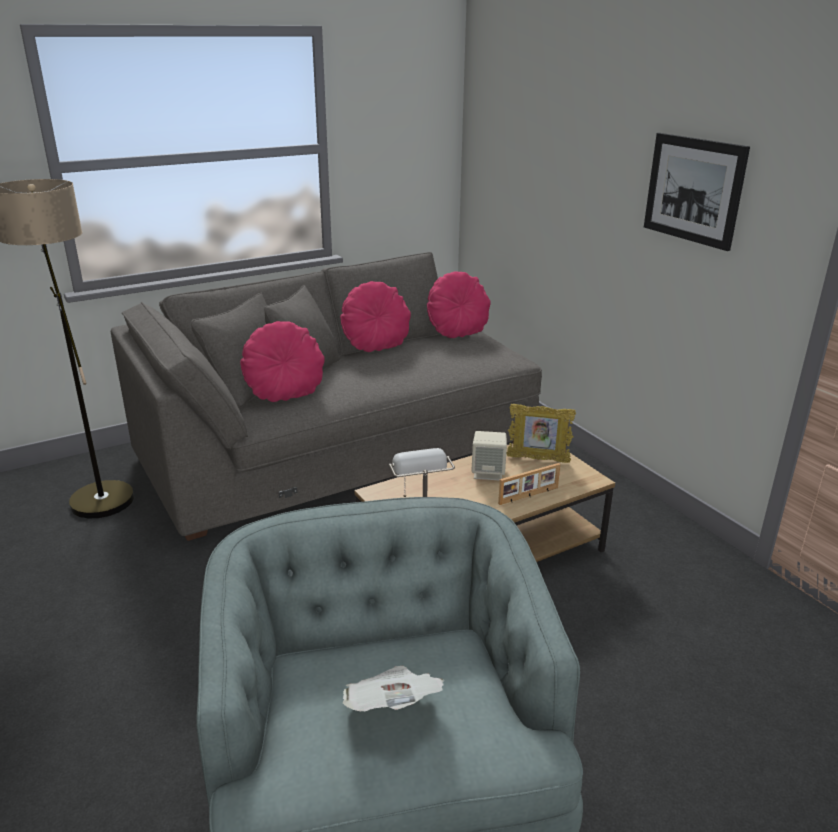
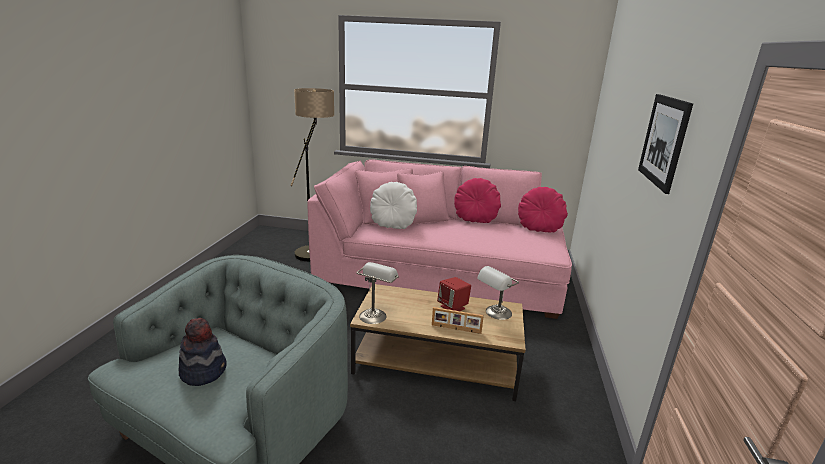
camera: 40 degrees right, 5 degrees down
grey sofa [111,252,542,541] -> pink sofa [307,159,572,319]
pink pillow [240,321,325,402] -> white pillow [370,182,417,229]
newspaper [343,666,444,712] -> hat [179,318,227,386]
beige speaker [471,431,507,481] -> red speaker [437,277,471,311]
picture frame [506,404,576,463] -> white table lamp [477,266,519,320]

